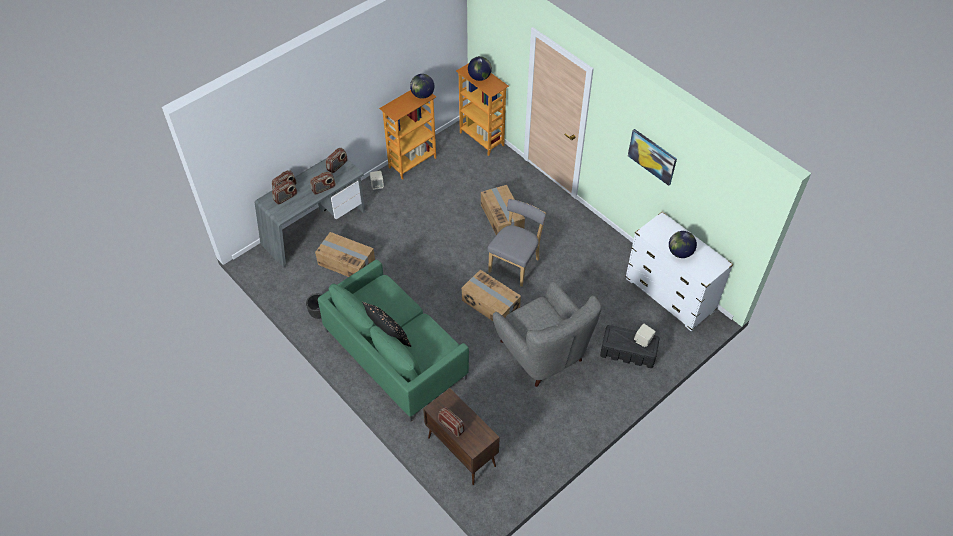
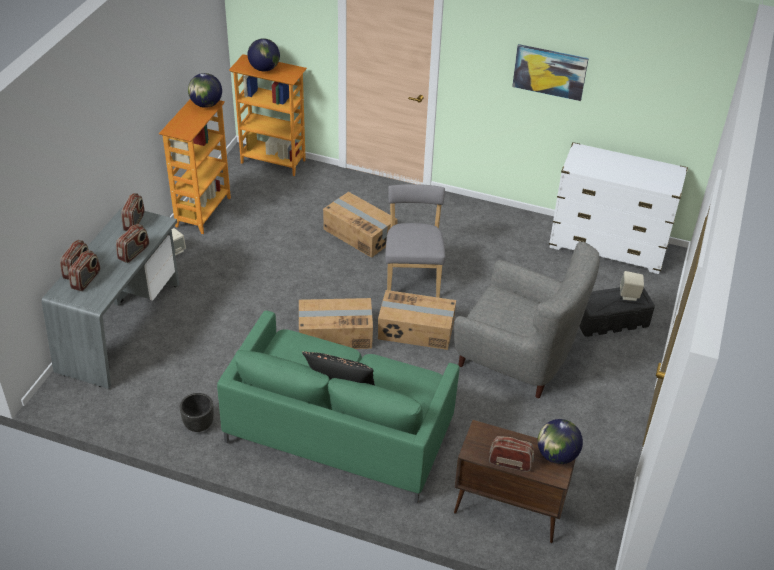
camera: 30 degrees left, 10 degrees down
cardboard box [315,232,375,277] -> cardboard box moved to [299,298,373,349]
globe [669,231,697,258] -> globe moved to [538,419,583,464]

